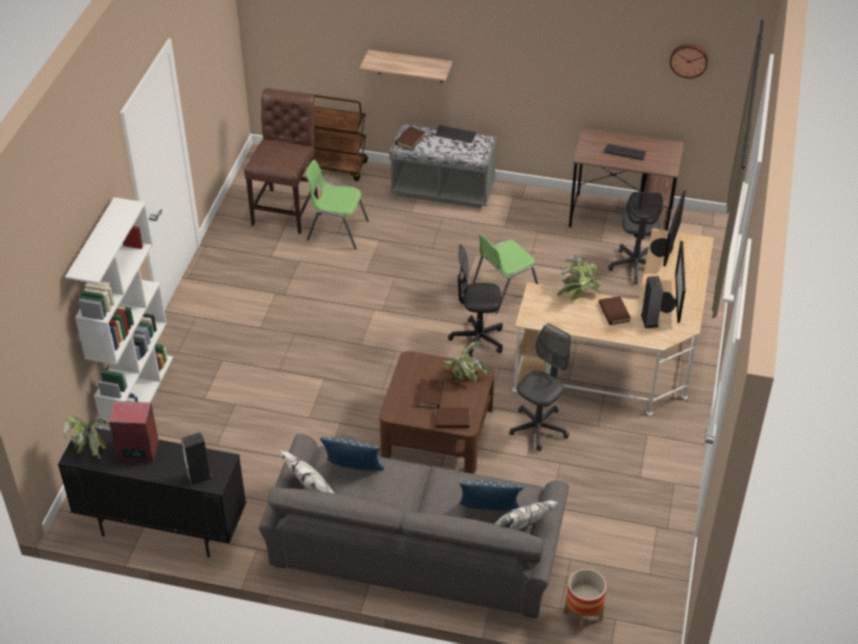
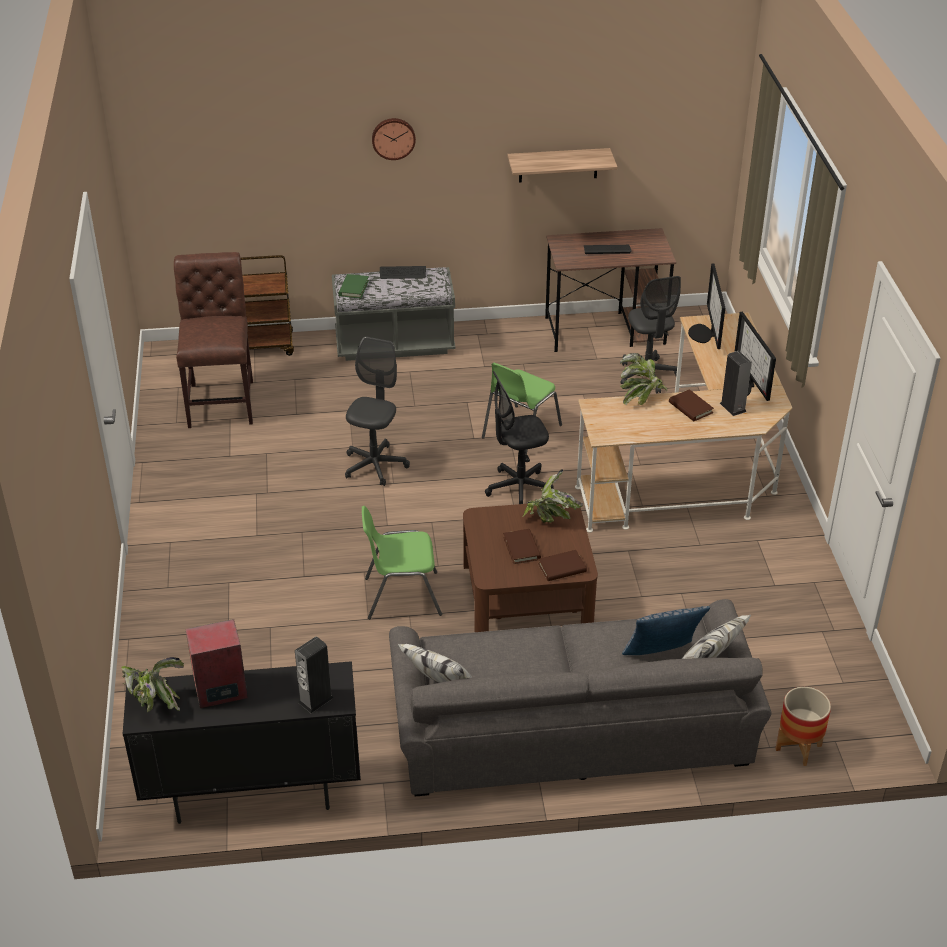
camera: 20 degrees left, 5 degrees down
white bookcase [65,197,173,431] -> none
green chair [306,160,369,250] -> green chair moved to [362,506,442,619]
pillow [320,437,384,471] -> none
shelf [360,50,453,83] -> shelf moved to [507,148,617,183]
brown book [395,127,426,150] -> green book [339,274,369,298]
grey office chair [509,323,571,451] -> grey office chair moved to [345,336,410,486]
wall clock [670,44,708,79] -> wall clock moved to [372,118,416,160]

